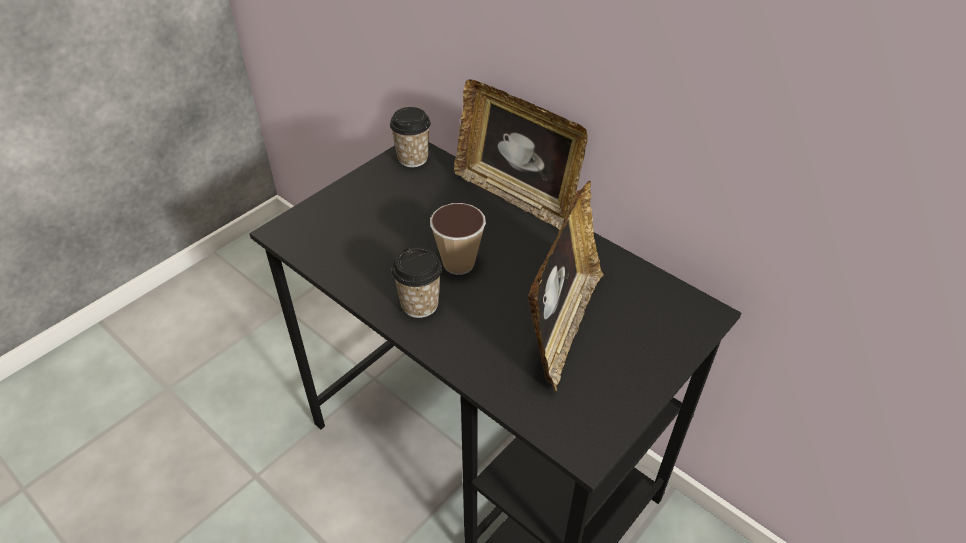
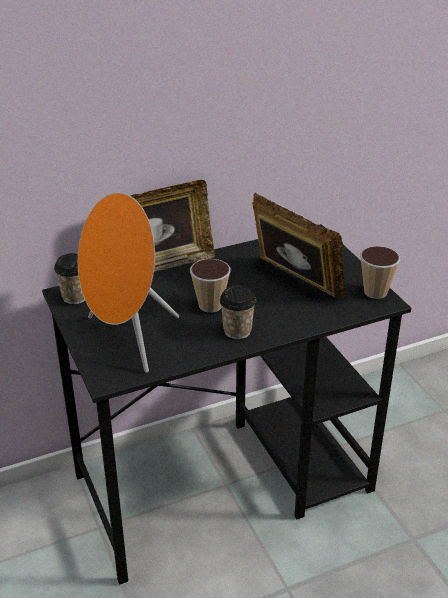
camera: 65 degrees left, 10 degrees down
none -> orange speaker [78,193,179,373]
none -> cup [360,246,400,299]

